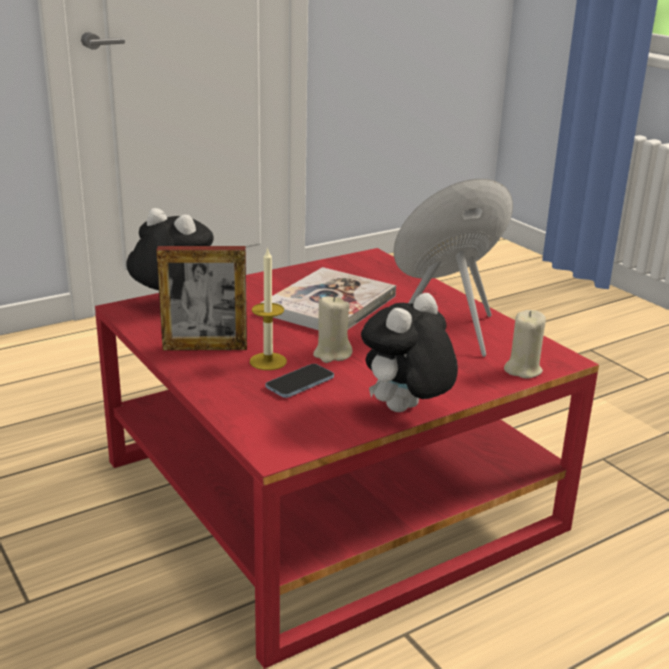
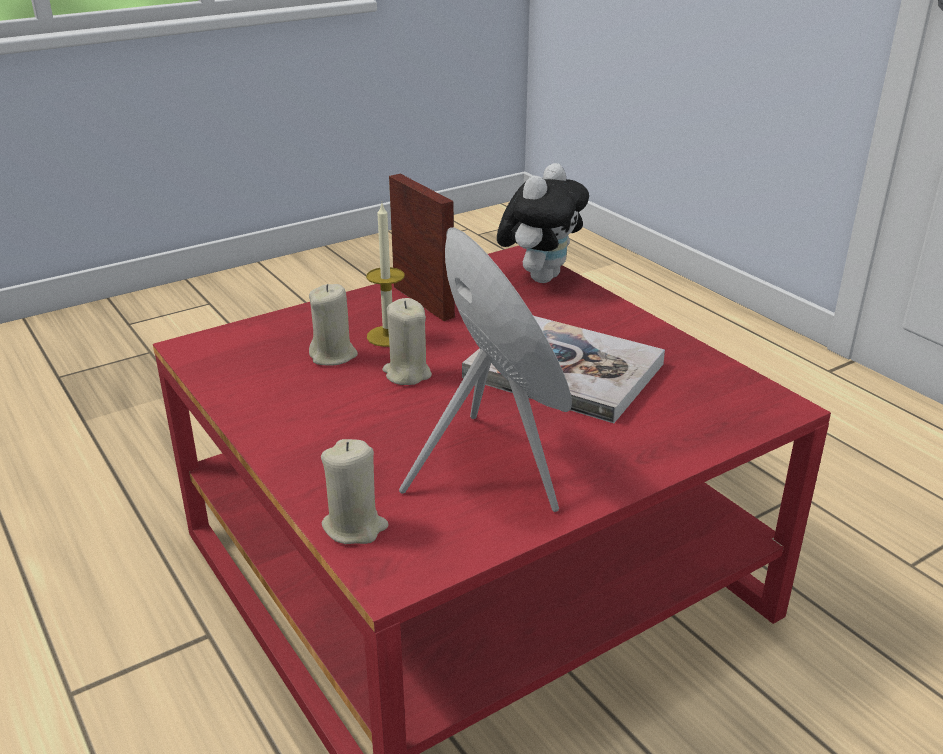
camera: 90 degrees right, 5 degrees up
picture frame [156,246,247,351] -> picture frame turned 150 degrees clockwise [389,174,455,321]
phone [266,364,334,398] -> beige candle [309,284,358,365]
plush toy [361,293,458,412] -> none

